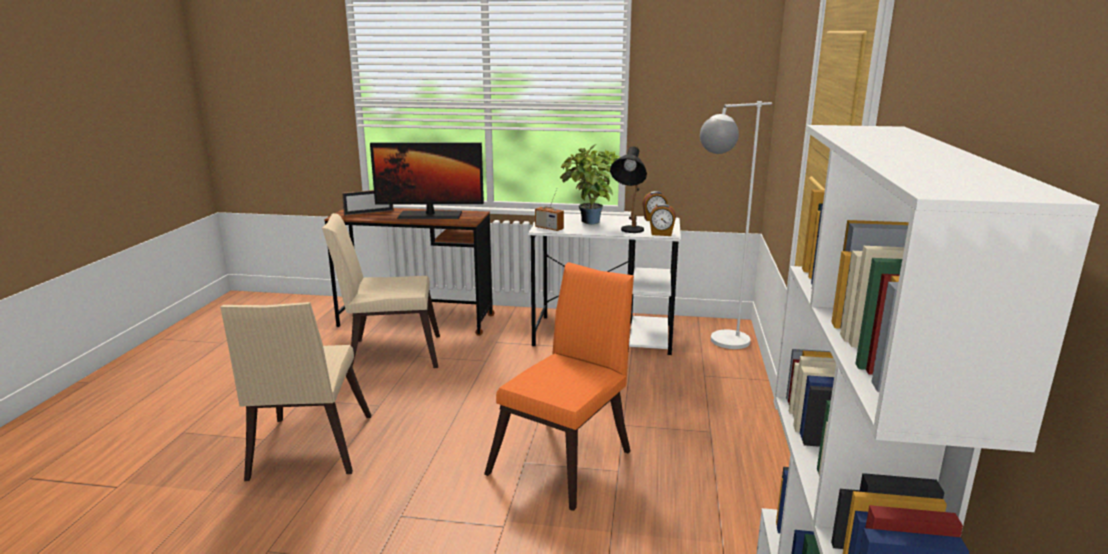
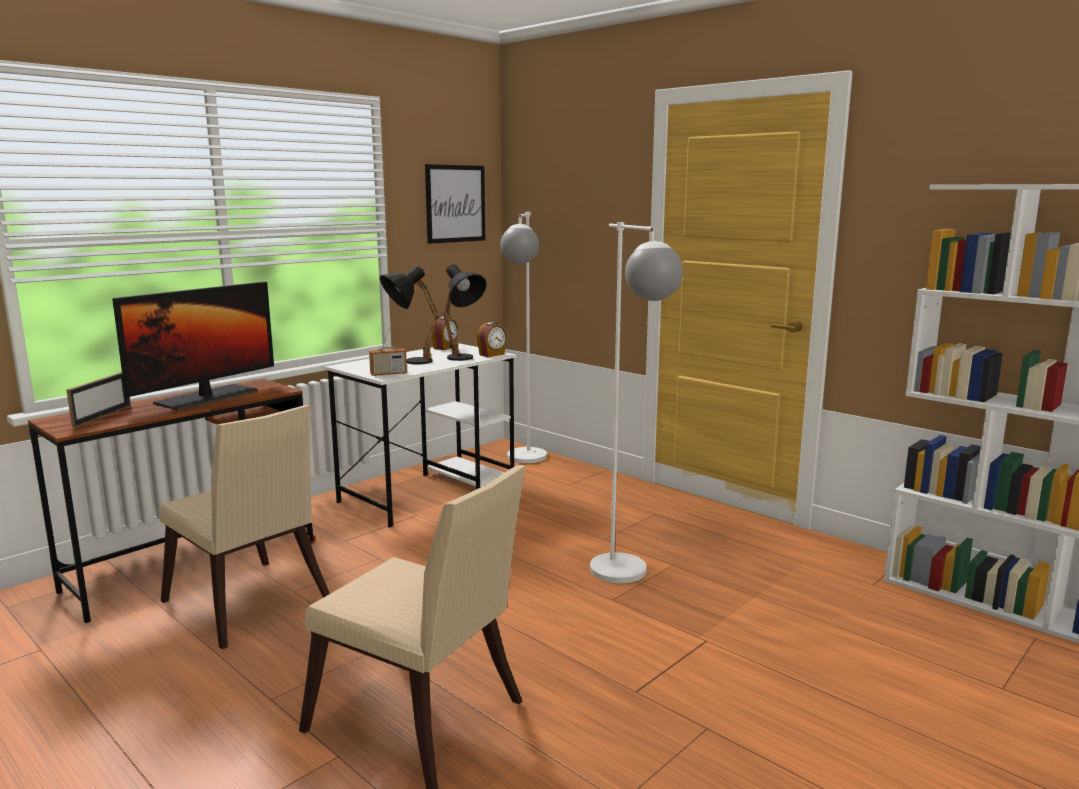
camera: 55 degrees left, 5 degrees down
beige chair [322,213,440,368] -> beige chair turned 75 degrees counterclockwise [159,405,330,649]
orange chair [484,262,634,511] -> white floor lamp [590,222,683,583]
potted plant [560,145,620,225] -> black table lamp [380,266,440,364]
none -> picture [425,164,485,244]

